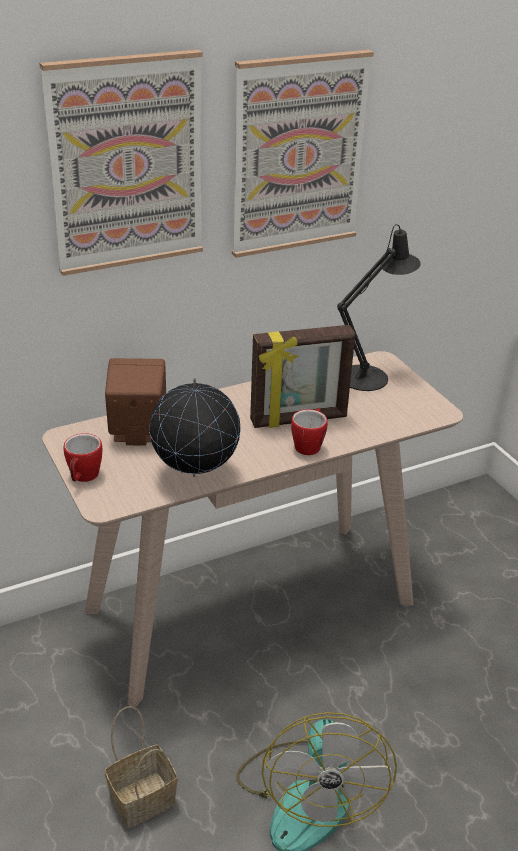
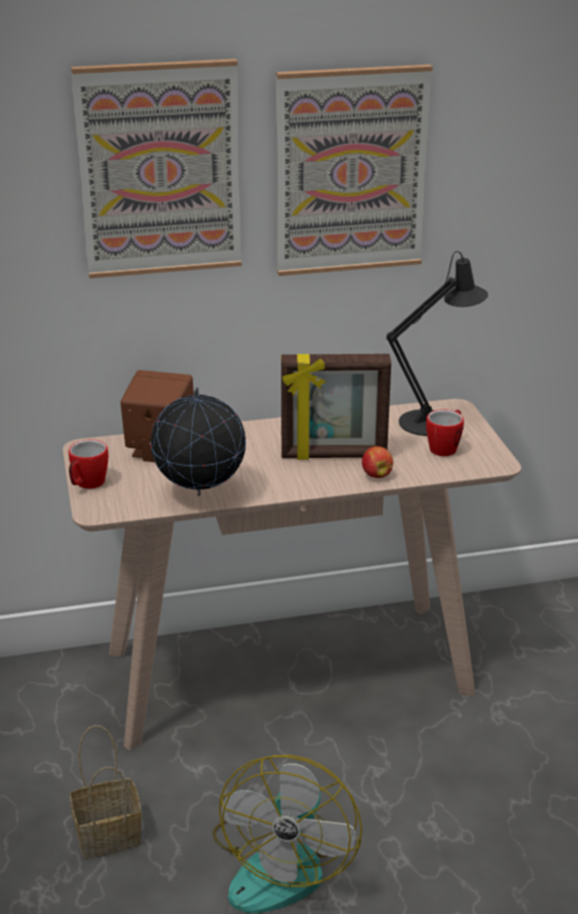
camera: 15 degrees right, 5 degrees down
mug [291,407,328,455] -> mug moved to [426,409,464,456]
none -> apple [362,446,393,478]

